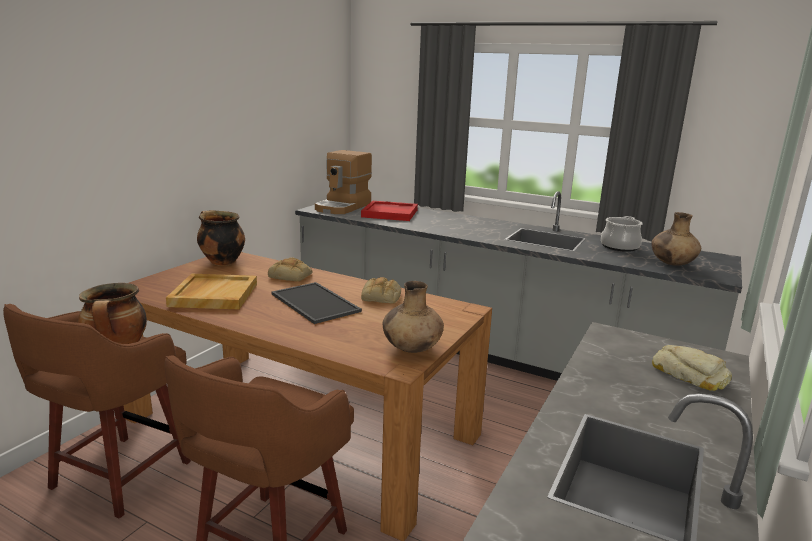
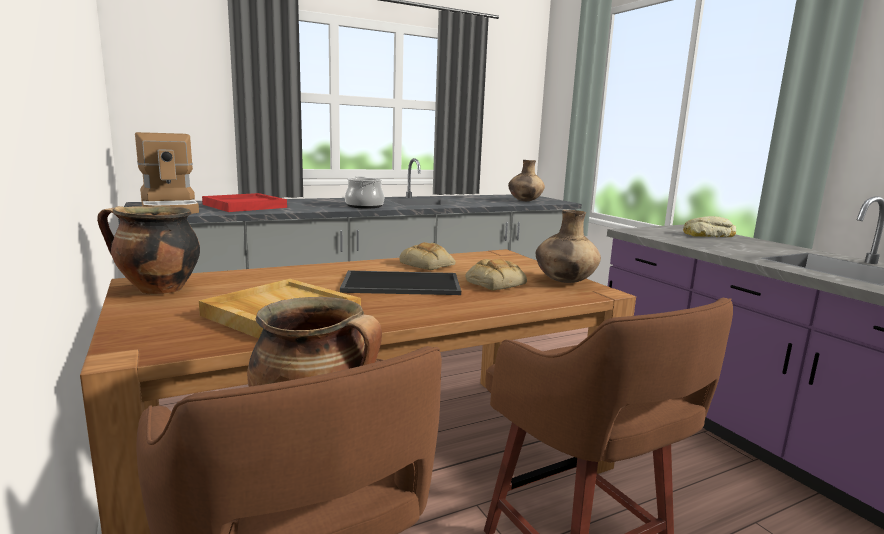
camera: 55 degrees left, 5 degrees down
bread [268,257,313,281] -> bread moved to [465,259,527,291]
cooking pot [601,216,643,252] -> cooking pot moved to [345,176,384,209]

